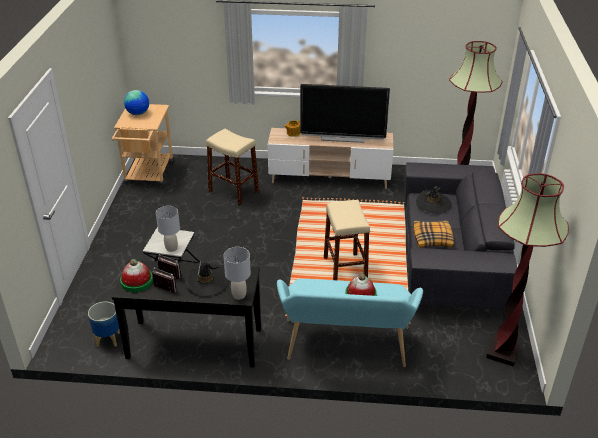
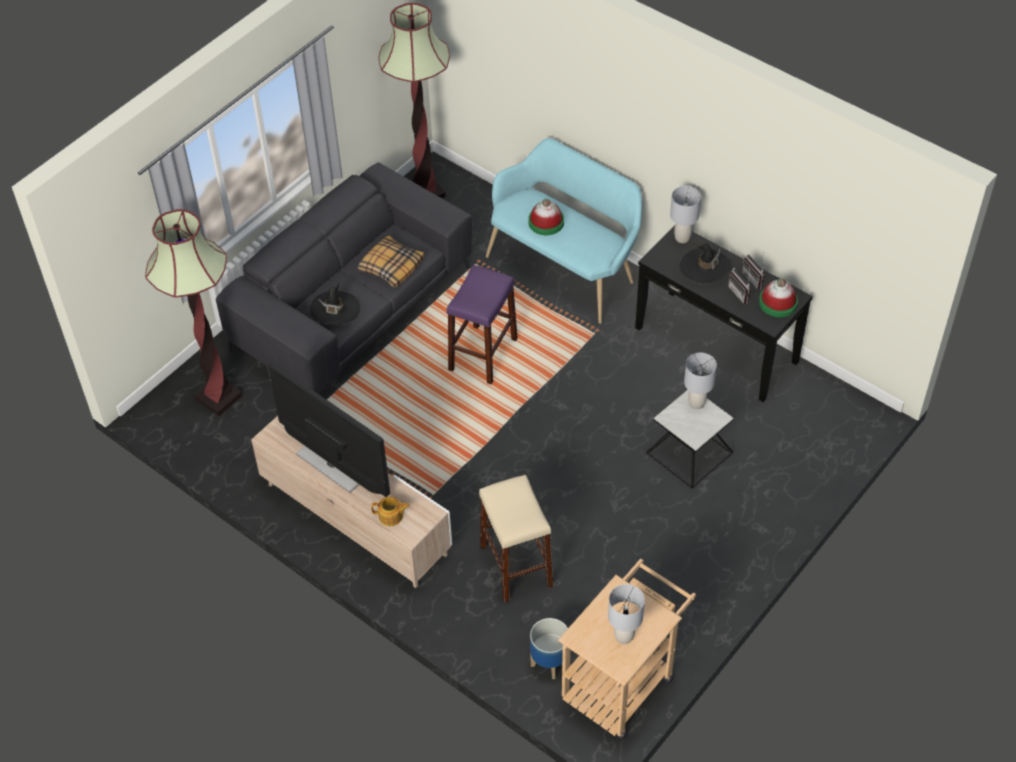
camera: 145 degrees left, 15 degrees up
planter [88,302,120,347] -> planter moved to [530,618,568,679]
globe [124,90,149,115] -> grey table lamp [608,584,645,644]
beige stool [324,200,370,280] -> purple stool [447,265,518,384]

